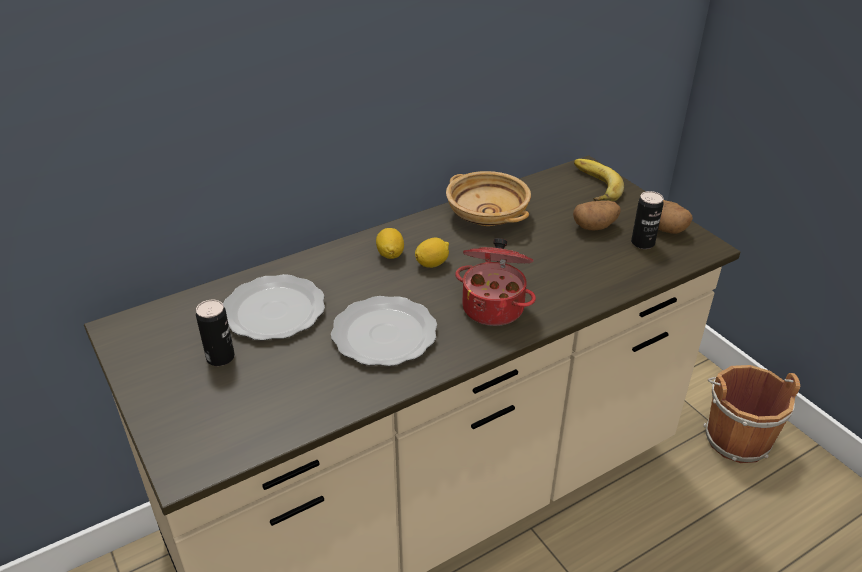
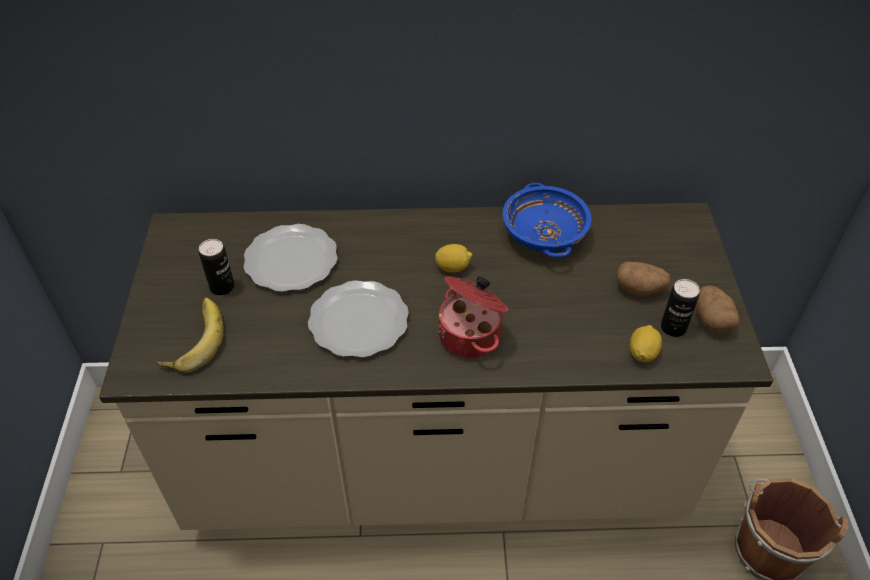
camera: 30 degrees right, 10 degrees up
lemon [376,228,404,259] -> lemon moved to [630,325,662,362]
beige bowl [446,171,531,226] -> blue bowl [502,183,592,258]
banana [574,159,624,201] -> banana moved to [156,298,224,373]

